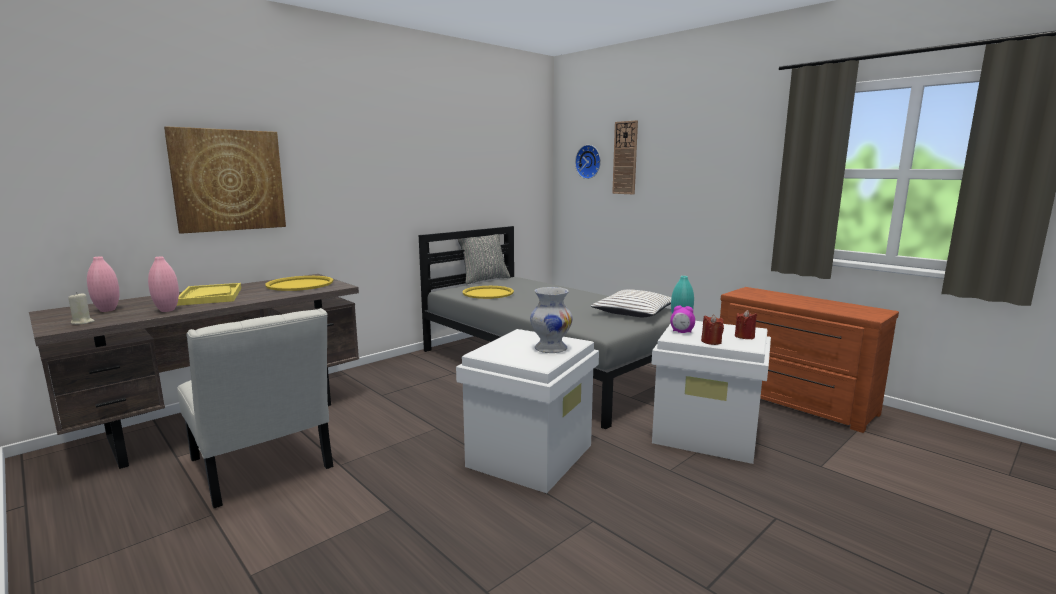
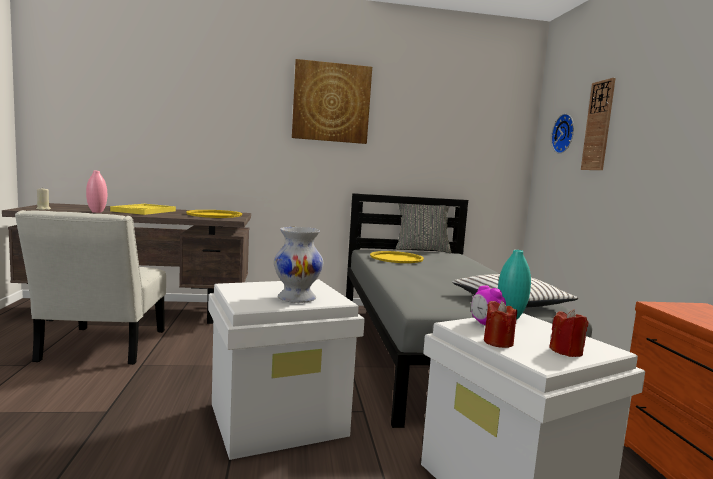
camera: 35 degrees right, 5 degrees down
pink vase [87,256,119,312] -> none
picture [164,126,286,234] -> picture moved to [292,59,372,144]

